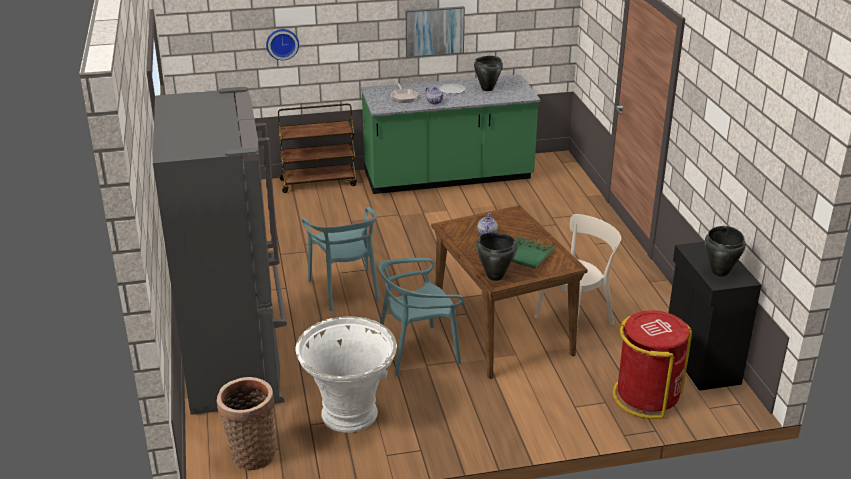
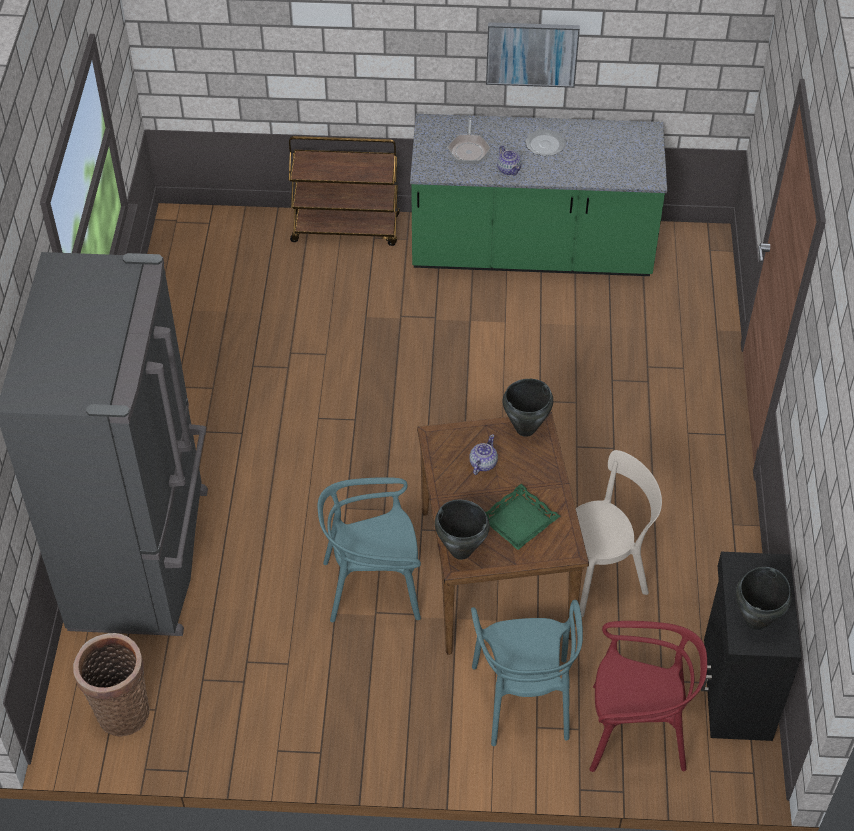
camera: 15 degrees right, 20 degrees up
wall clock [266,29,299,60] -> none
white planter [296,316,397,433] -> none
turquoise chair [302,207,380,311] -> turquoise chair moved to [471,600,583,746]
black cooking pot [474,56,503,91] -> black cooking pot moved to [503,379,553,437]
red trash can [613,310,692,419] -> red chair [589,621,707,772]

